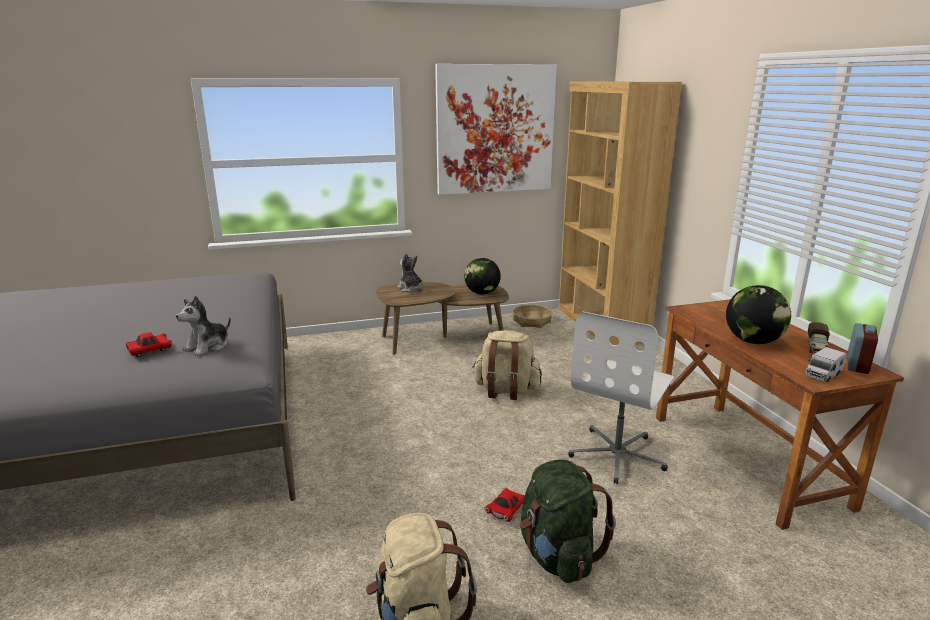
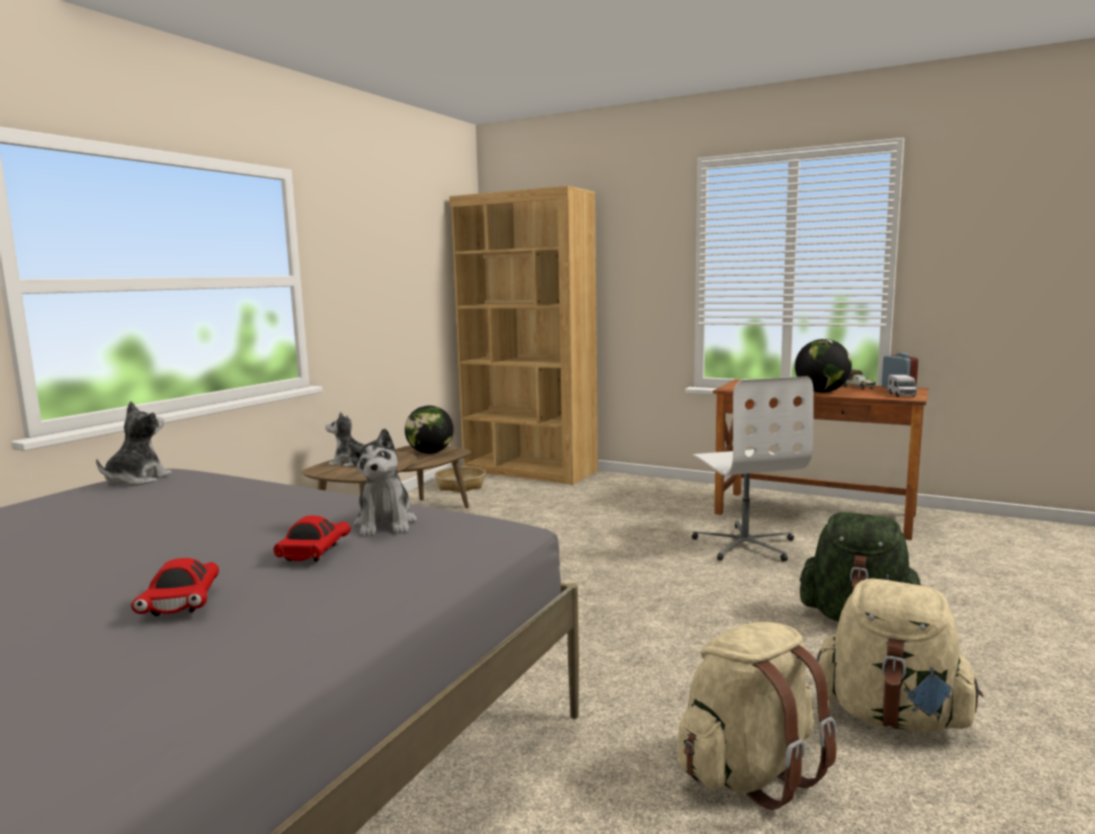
camera: 45 degrees left, 10 degrees down
picture [435,64,557,195] -> none
beige backpack [472,330,542,400] -> beige backpack moved to [678,622,837,810]
red toy car [484,488,524,522] -> red toy car moved to [131,558,219,616]
none -> plush toy [96,401,172,486]

